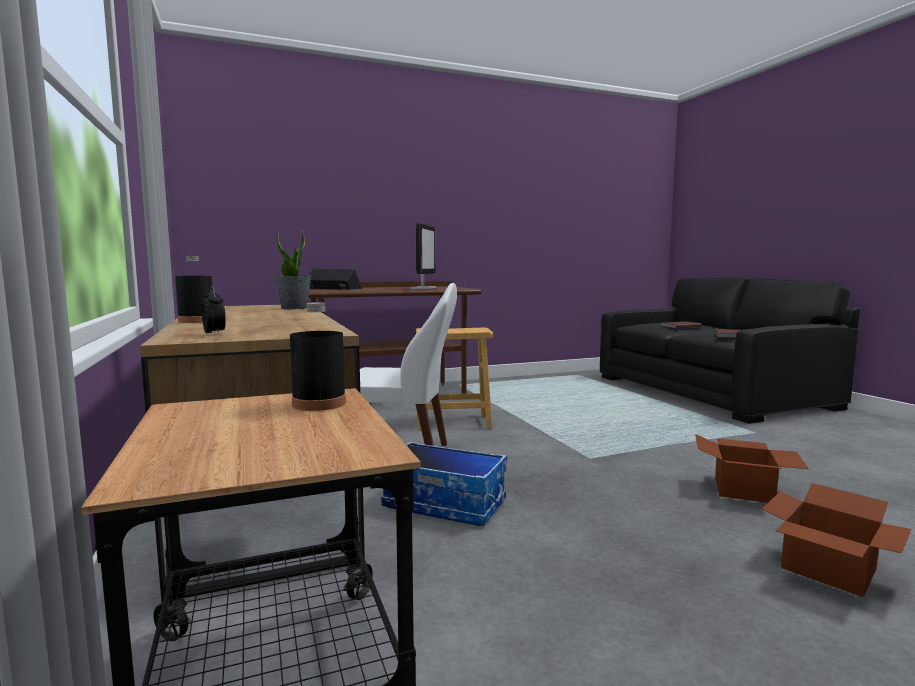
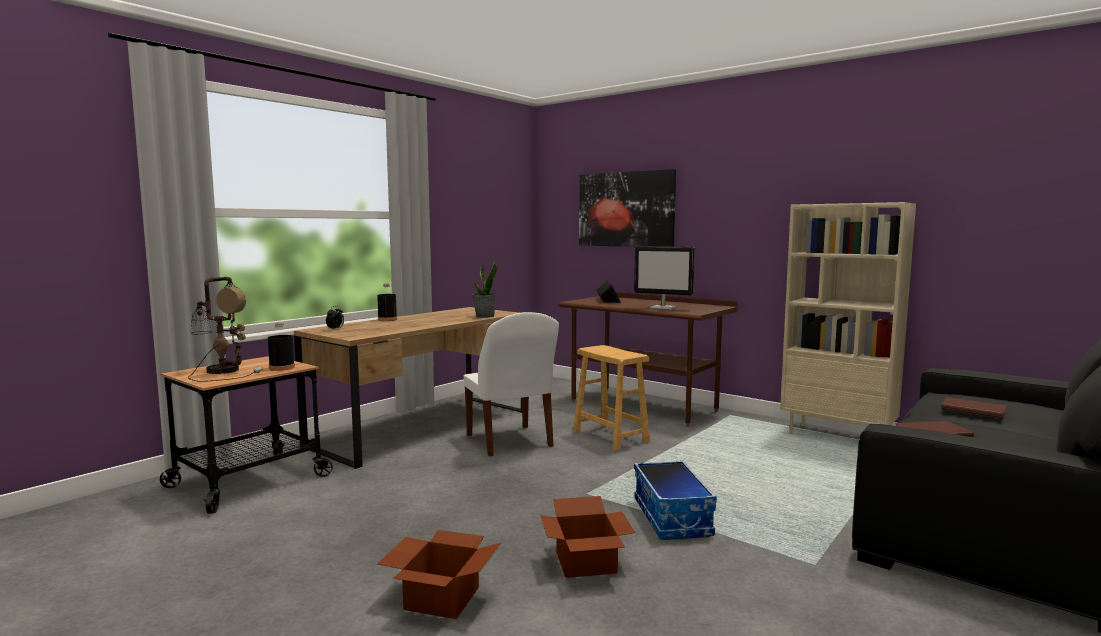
camera: 60 degrees right, 0 degrees up
storage box [381,442,507,526] -> storage box moved to [634,461,717,540]
monitor [411,222,437,289] -> monitor turned 45 degrees clockwise [634,246,695,310]
none -> table lamp [188,277,262,382]
none -> picture [579,169,676,247]
none -> beige bookcase [780,202,916,434]

